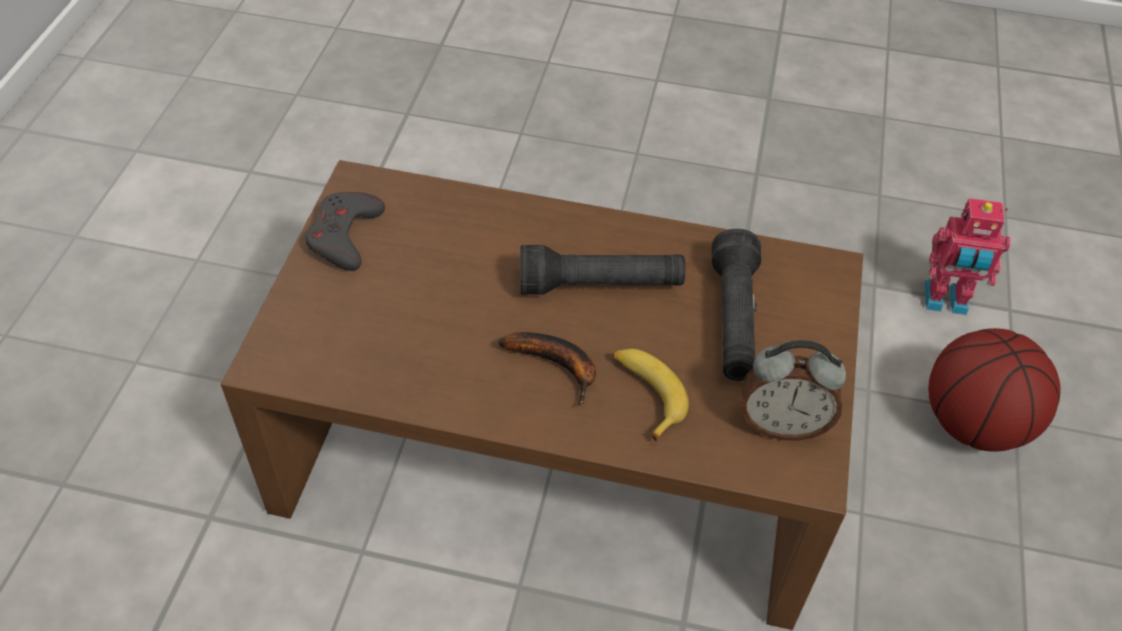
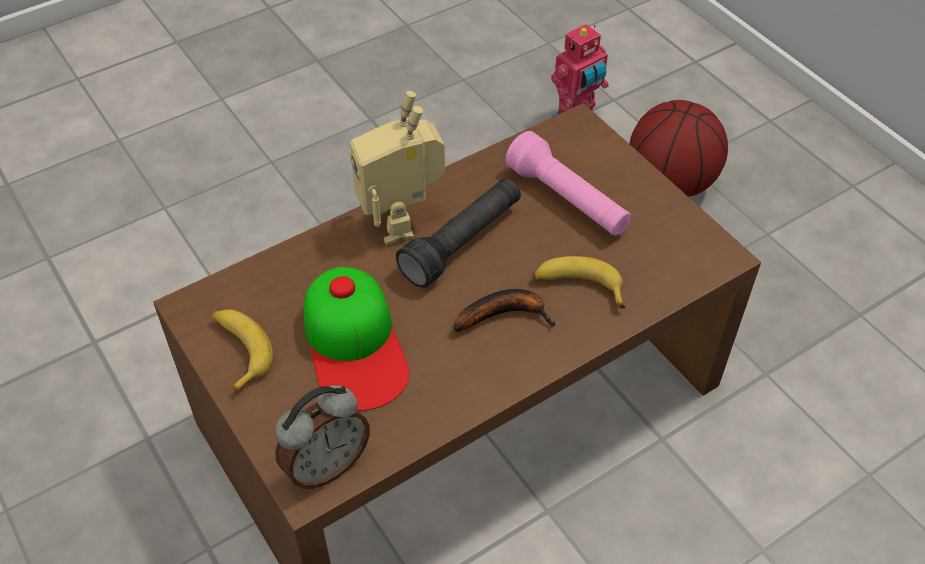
camera: 45 degrees left, 0 degrees up
grey game controller [305,192,385,271] -> banana [212,309,273,393]
black flashlight [712,229,761,381] -> pink flashlight [506,131,631,236]
alarm clock [742,340,846,441] -> alarm clock moved to [275,385,370,489]
none -> cap [304,267,409,411]
none -> toy robot [350,91,445,245]

